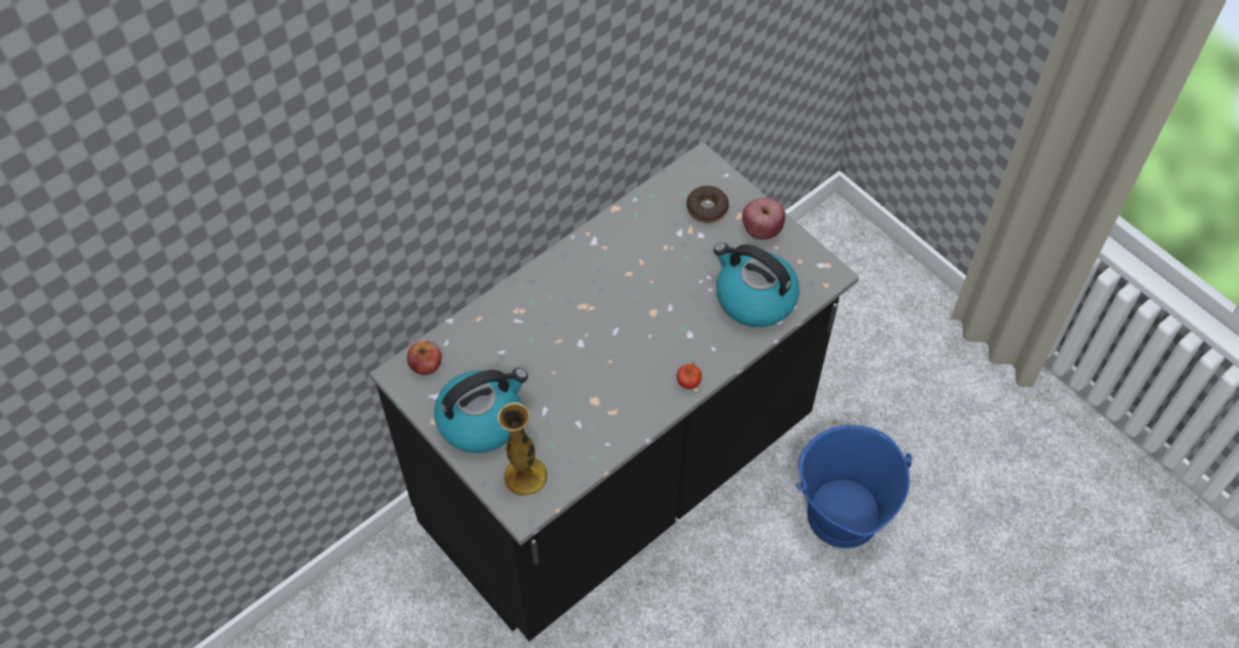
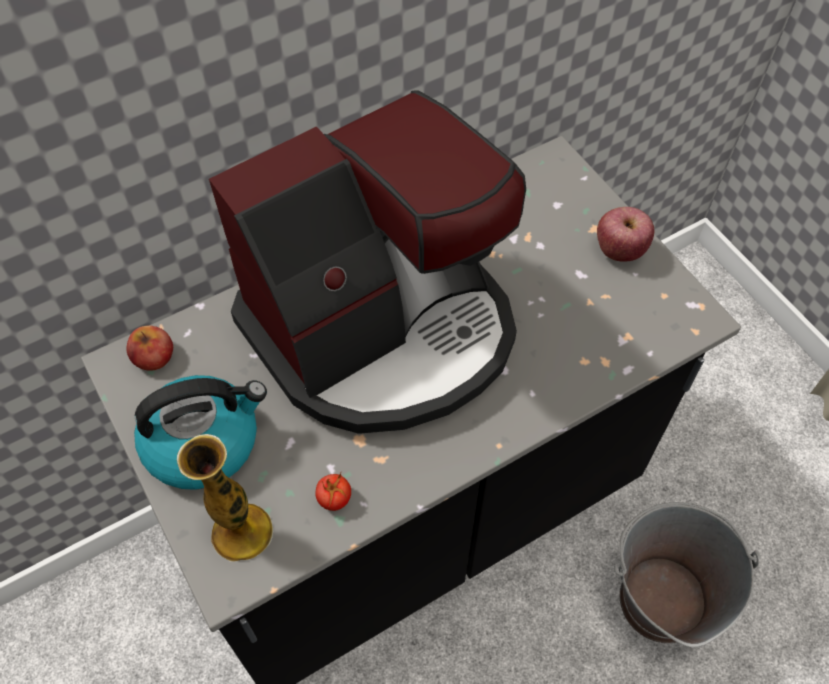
camera: 10 degrees right, 0 degrees up
tomato [677,362,702,389] -> tomato moved to [315,473,351,511]
donut [687,186,729,223] -> none
kettle [714,243,800,327] -> none
blue bucket [797,425,912,548] -> grey bucket [614,502,760,647]
none -> coffee machine [209,90,526,434]

